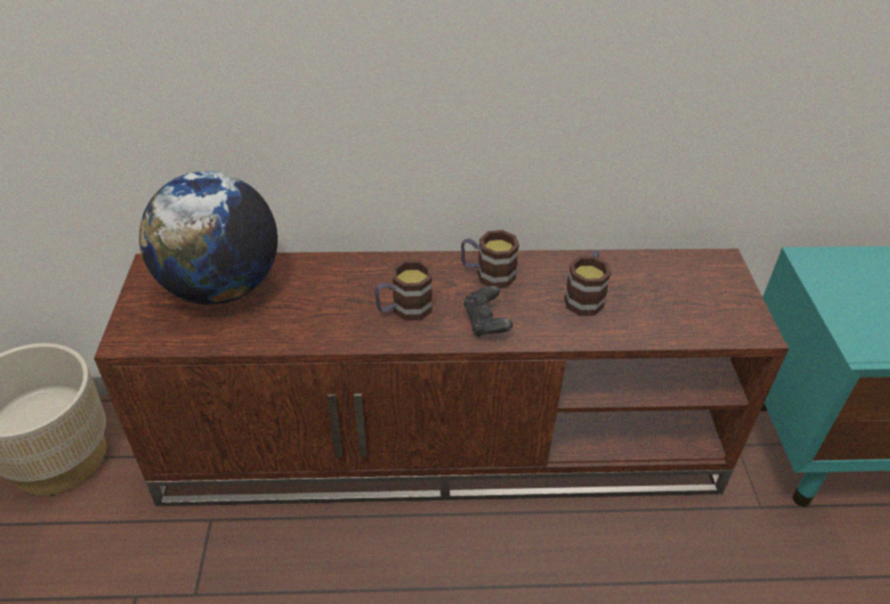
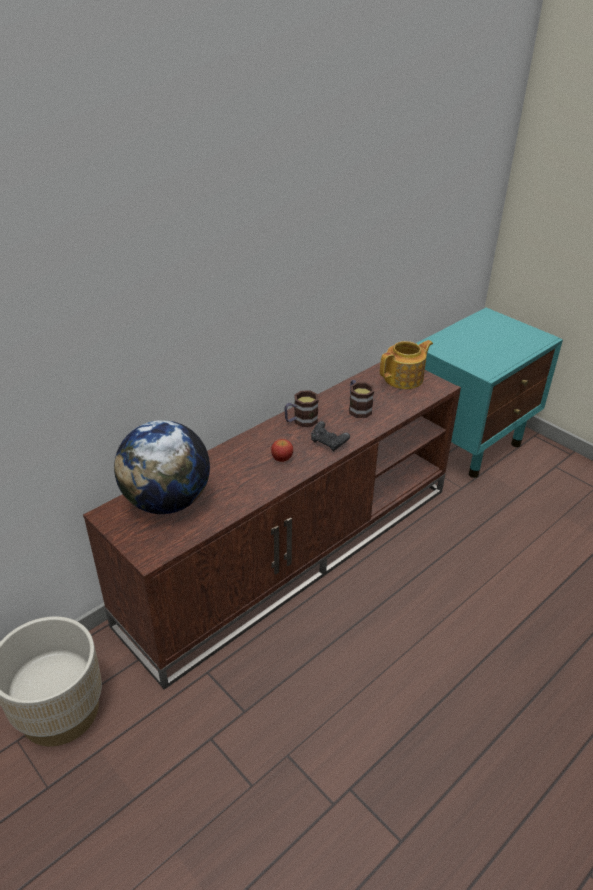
camera: 40 degrees left, 5 degrees down
mug [375,260,432,321] -> apple [271,439,293,462]
none -> teapot [380,340,433,389]

